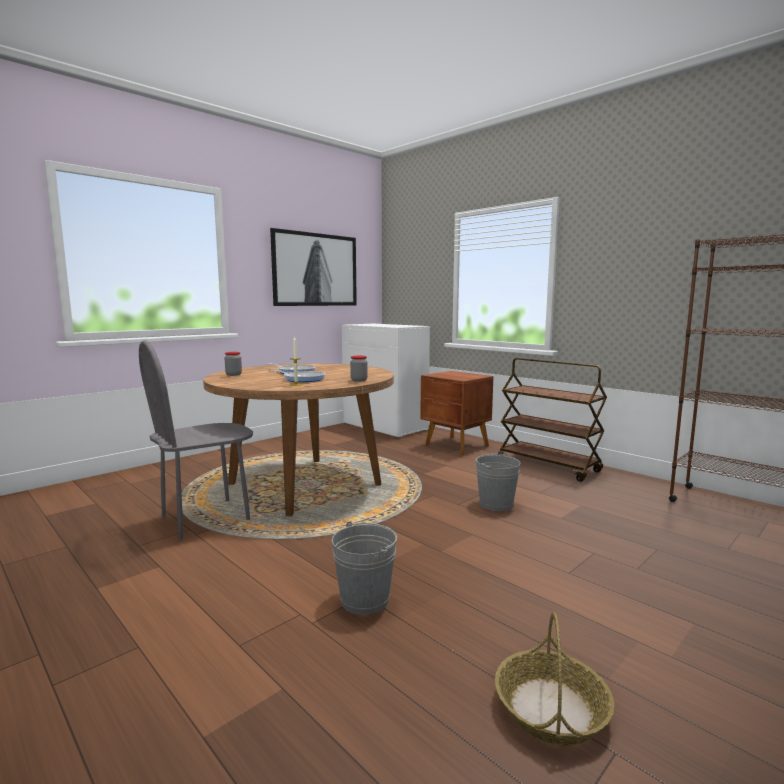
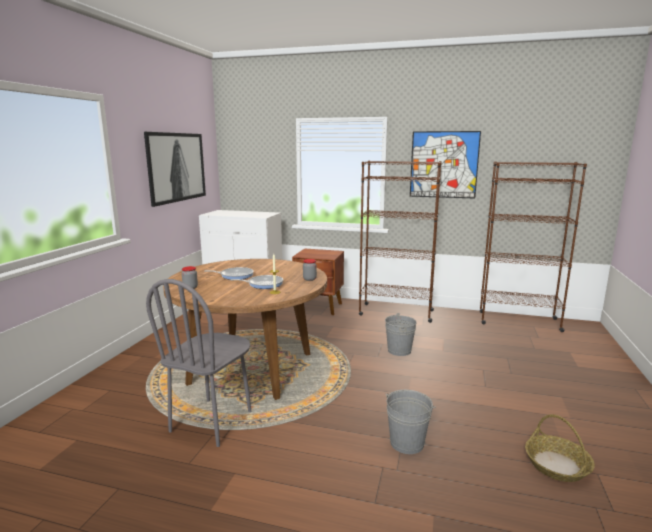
camera: 30 degrees left, 5 degrees up
brown cart [498,358,607,482] -> brown bookcase [359,161,442,323]
none -> picture [410,131,481,198]

